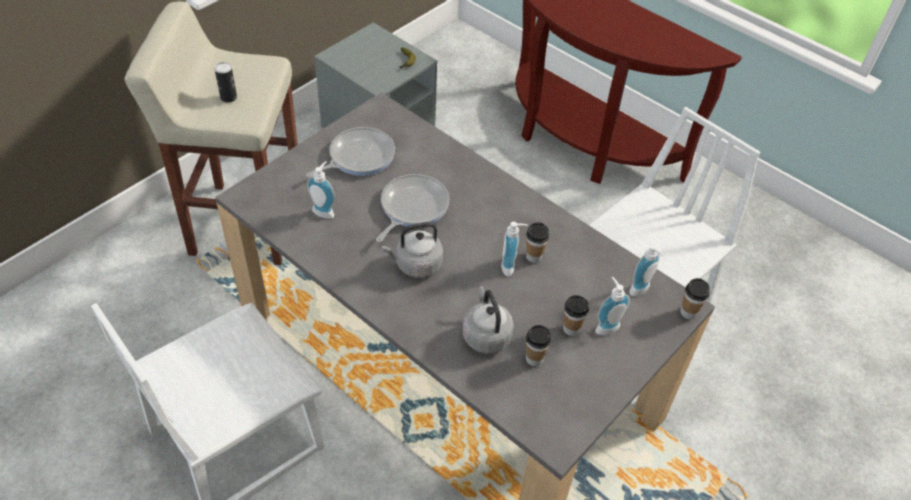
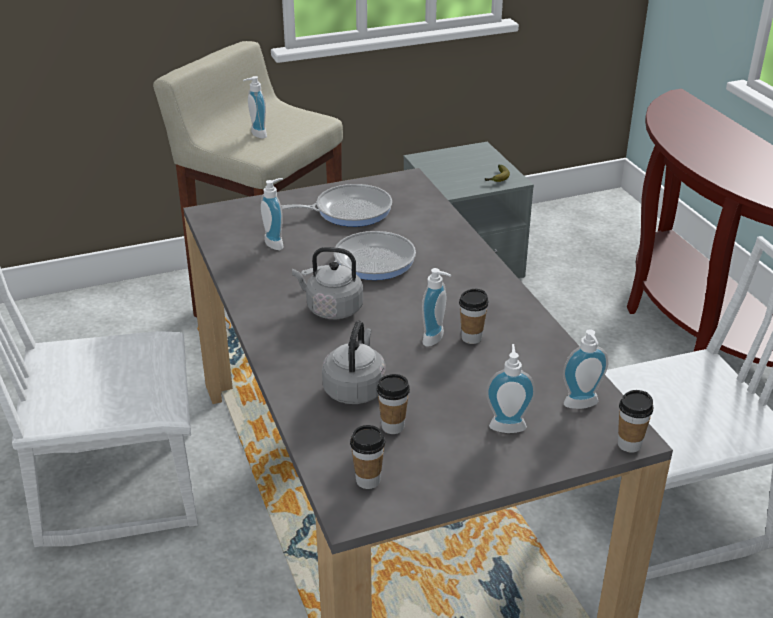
camera: 30 degrees right, 15 degrees down
can [214,62,237,103] -> soap dispenser [243,76,267,139]
cup [563,295,589,336] -> cup moved to [350,425,385,489]

